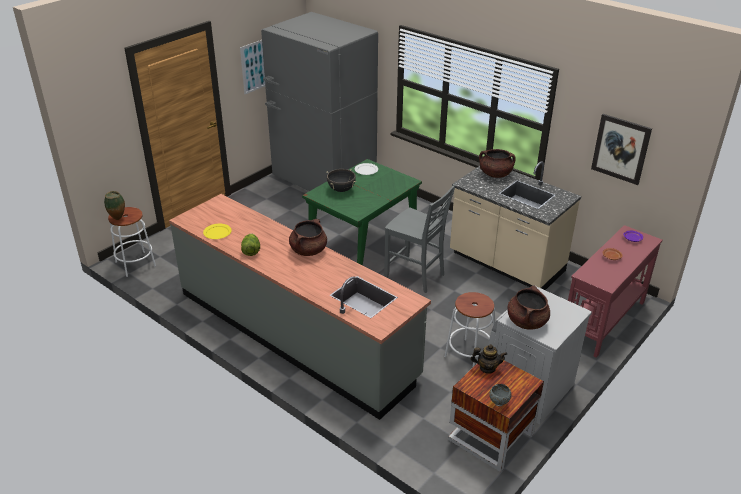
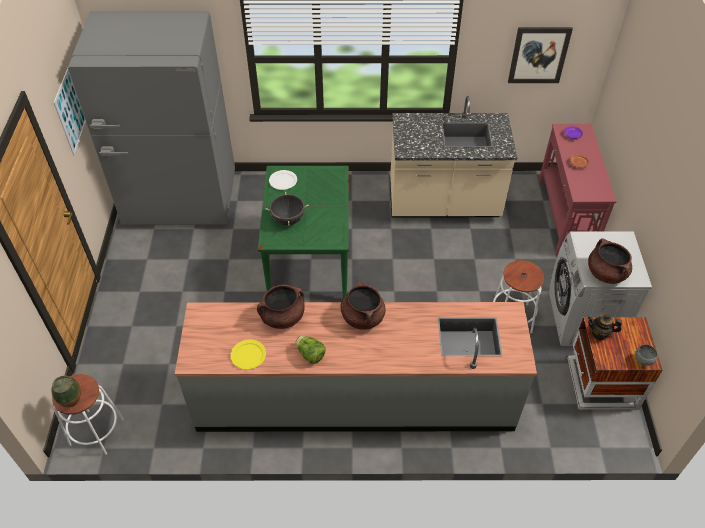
camera: 40 degrees left, 15 degrees up
grey chair [384,184,456,293] -> none
teapot [471,344,507,374] -> teapot turned 135 degrees counterclockwise [588,314,622,340]
brown cooking pot [479,149,516,178] -> brown cooking pot moved to [257,285,305,329]

